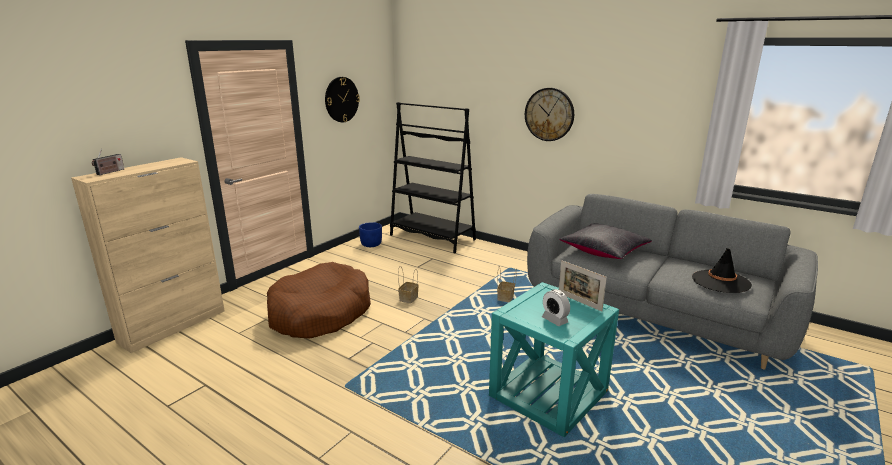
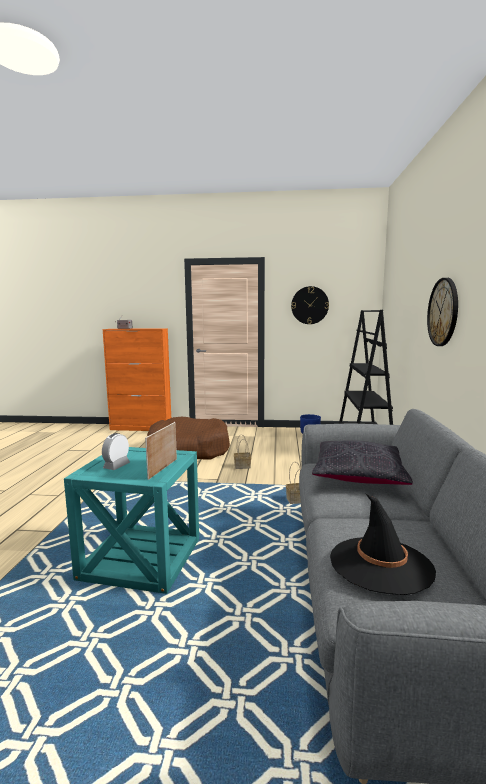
camera: 60 degrees right, 10 degrees down
beige cabinet [71,157,225,353] -> orange cabinet [102,329,171,431]

